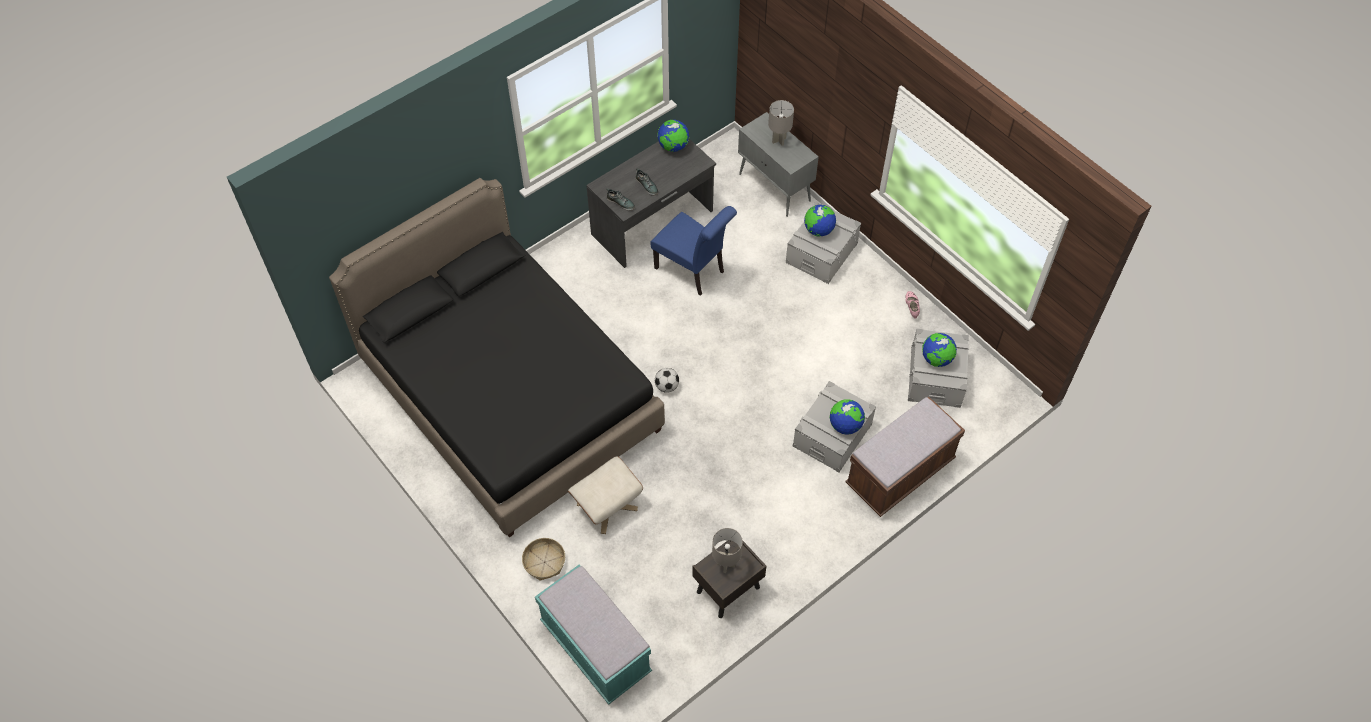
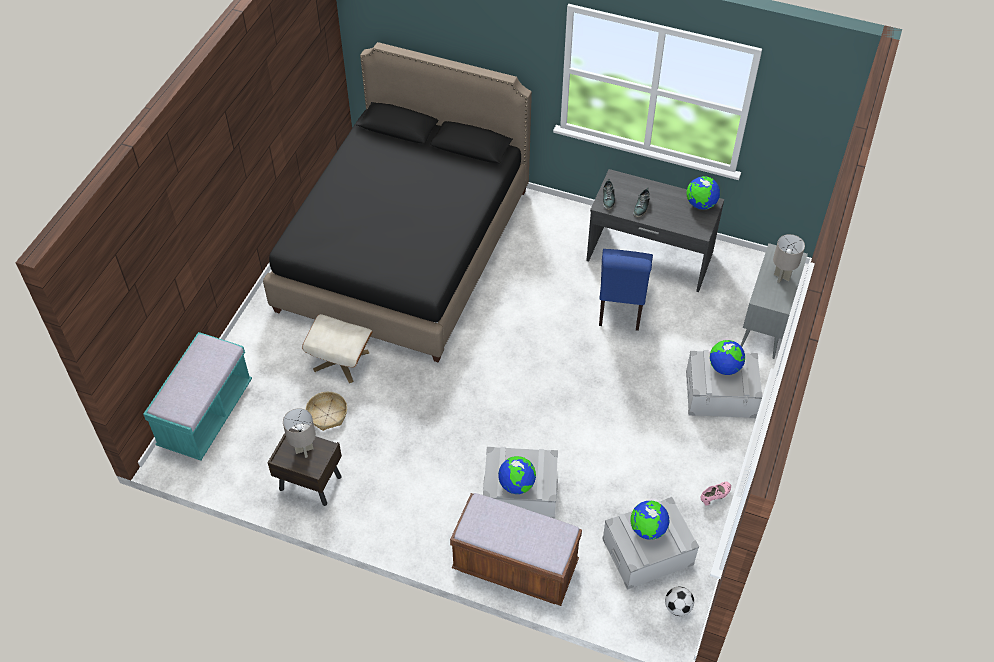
camera: 60 degrees right, 5 degrees down
basket [522,538,565,581] -> basket moved to [305,392,347,431]
football [655,368,679,393] -> football moved to [665,587,694,616]

